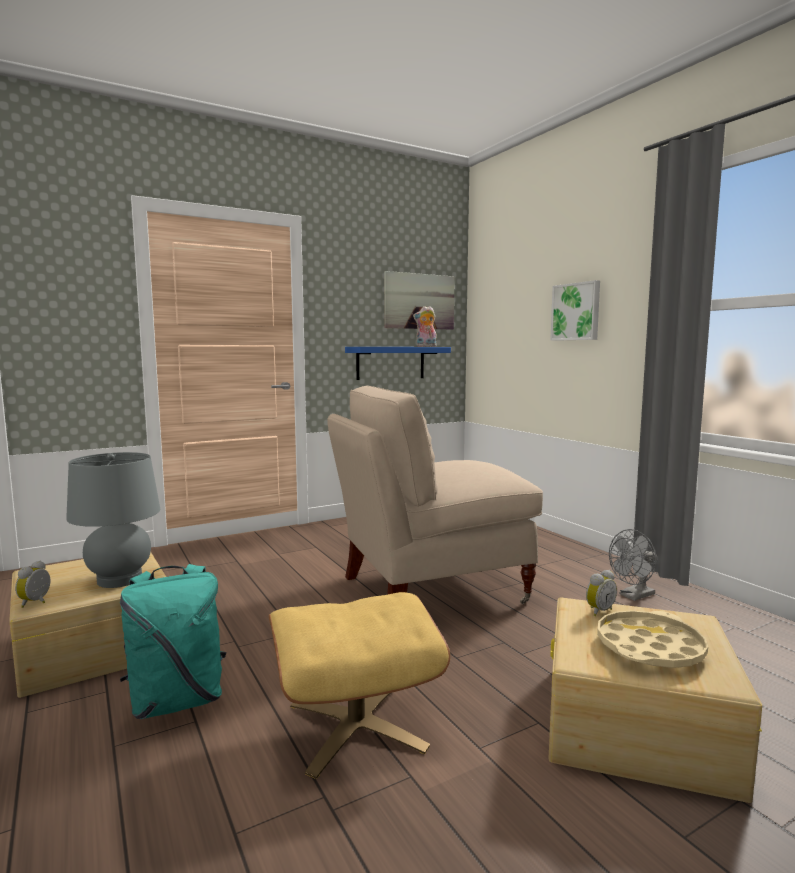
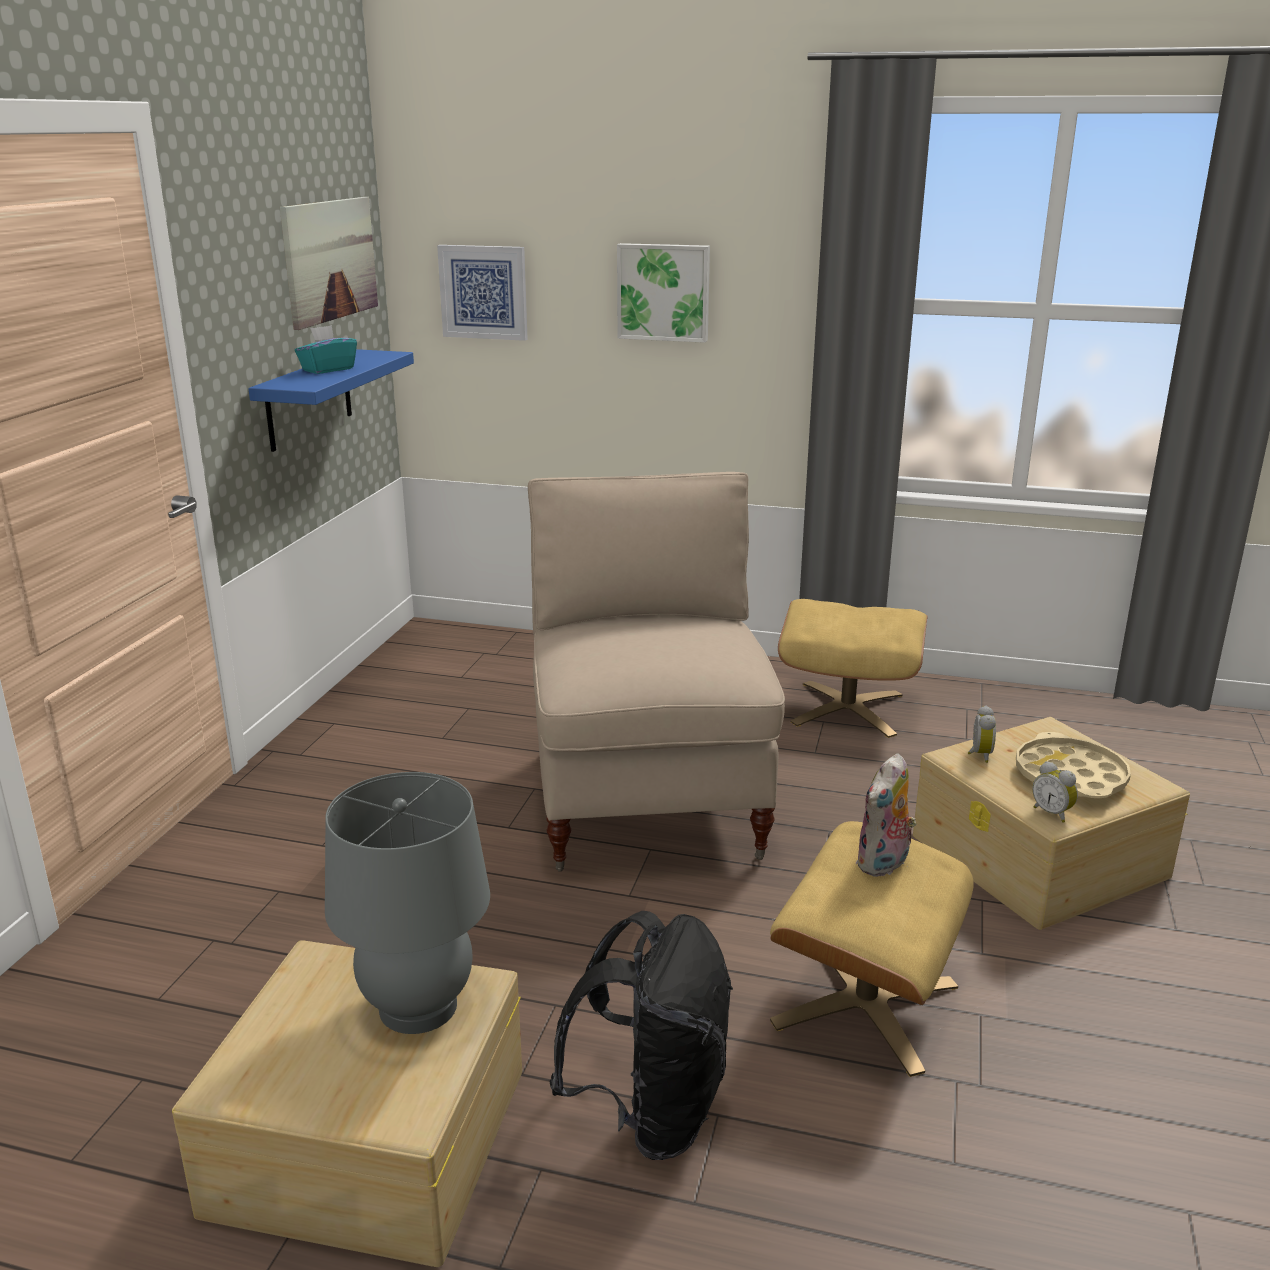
camera: 45 degrees left, 15 degrees up
alarm clock [15,561,50,608] -> alarm clock moved to [1032,761,1078,823]
turquoise backpack [120,564,226,719] -> black backpack [550,911,733,1160]
beige chair [327,385,543,604] -> beige chair turned 150 degrees clockwise [528,472,785,872]
plush toy [413,306,437,347] -> plush toy moved to [856,753,920,877]
grey fan [609,529,657,601] -> beige ottoman [778,599,928,738]
none -> turquoise tissue box [295,325,357,374]
none -> picture [437,245,528,341]

